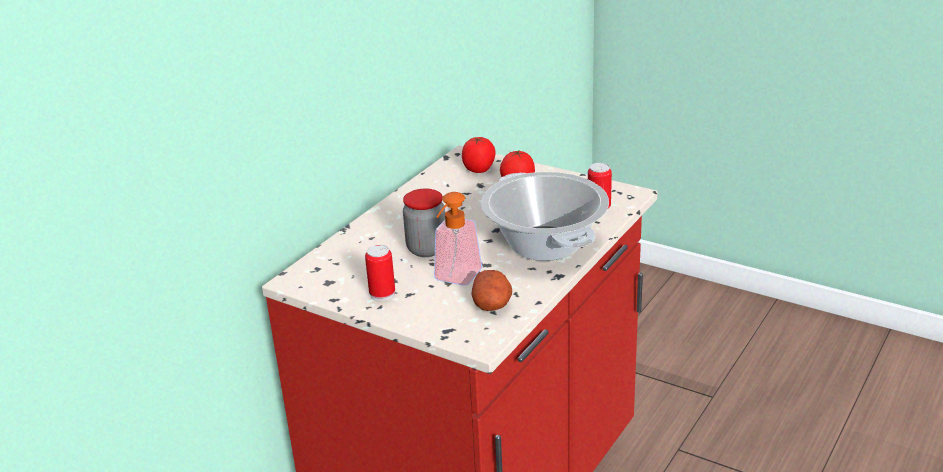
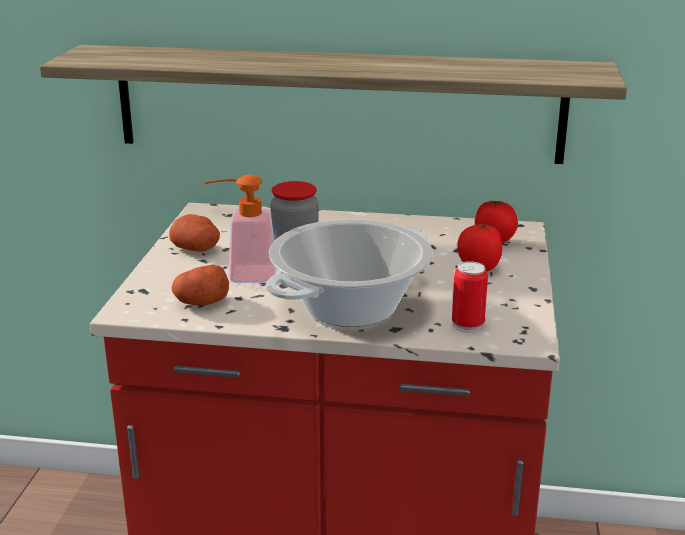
camera: 65 degrees right, 5 degrees down
can [365,244,395,301] -> potato [169,214,220,252]
none -> shelf [40,45,627,164]

